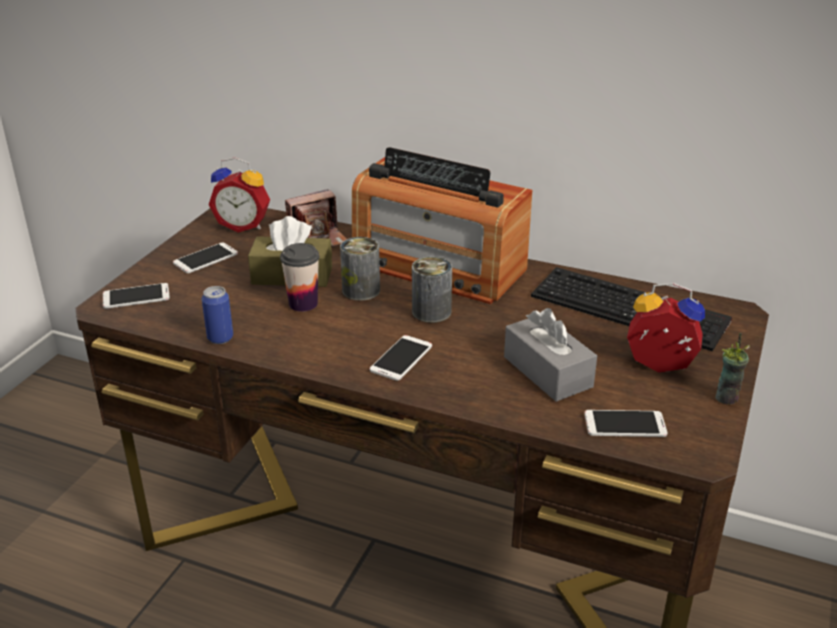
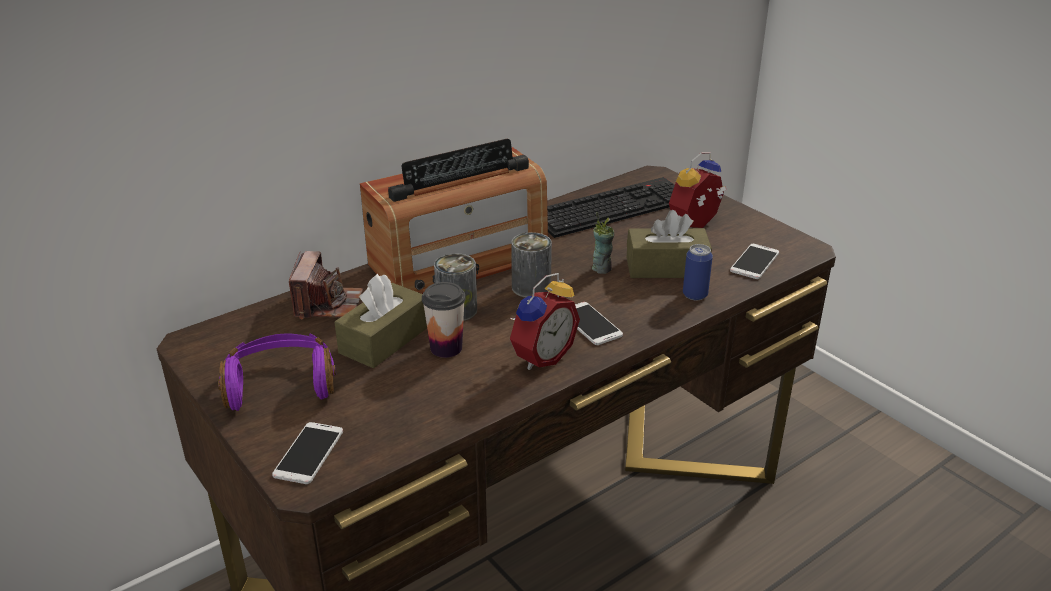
camera: 60 degrees left, 0 degrees up
phone [173,243,238,273] -> purple headphones [218,333,336,411]
can [202,286,233,344] -> can moved to [683,244,713,300]
alarm clock [209,157,270,233] -> alarm clock moved to [510,273,580,370]
grey tissue box [504,308,597,402] -> brown tissue box [627,210,712,278]
cup [715,333,750,405] -> cup moved to [592,212,615,274]

